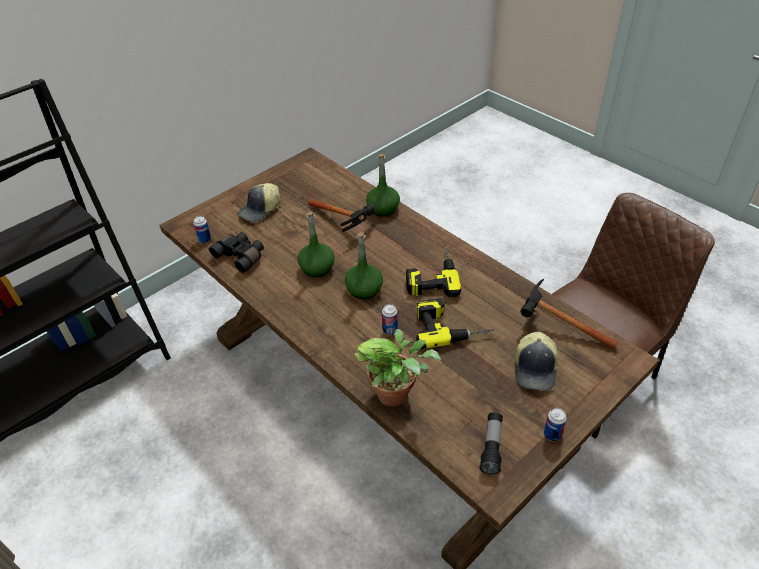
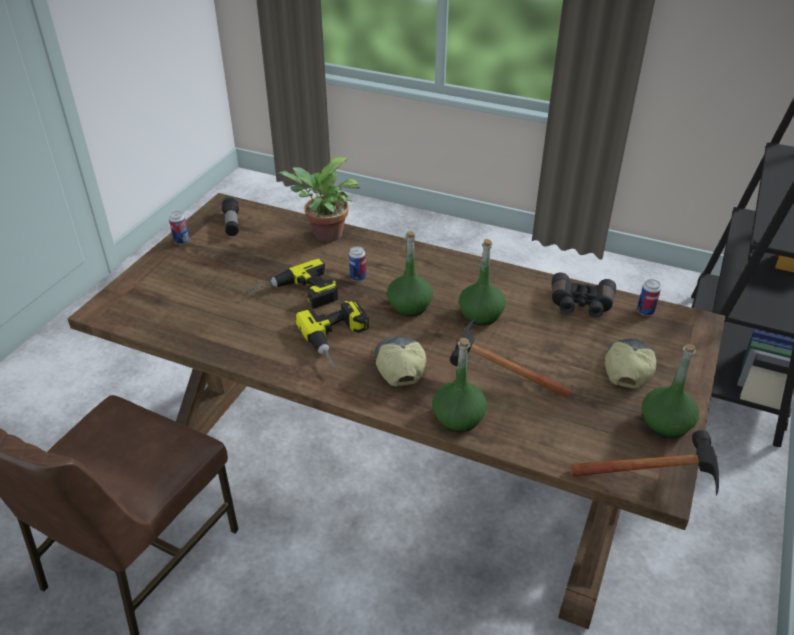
camera: 155 degrees right, 5 degrees down
cap [515,331,558,391] -> cap moved to [374,336,426,387]
hammer [520,278,618,350] -> hammer moved to [571,430,719,496]
none -> green bottle [642,344,699,439]

